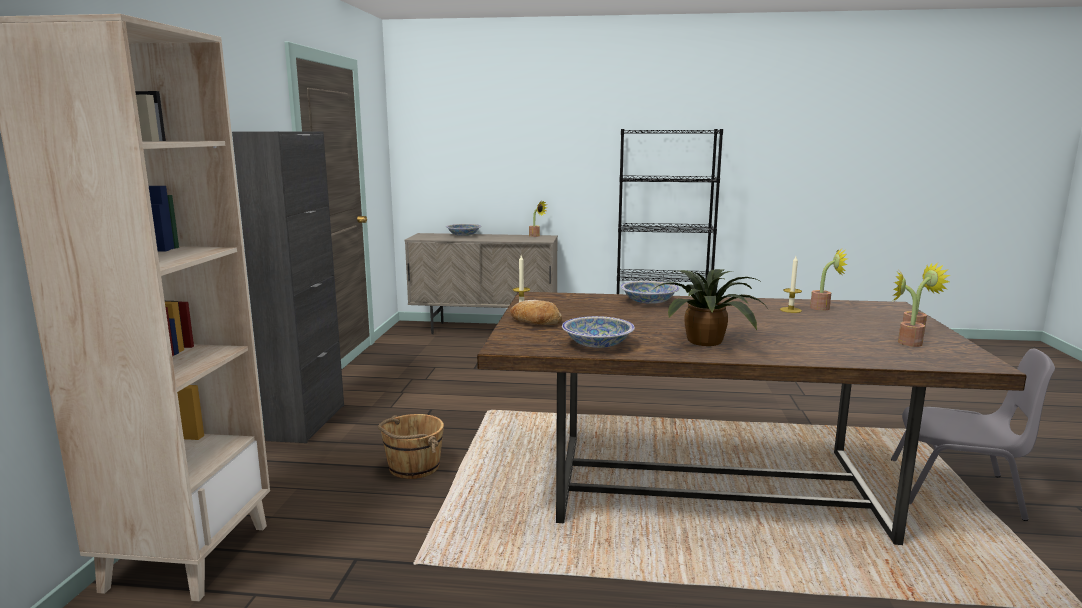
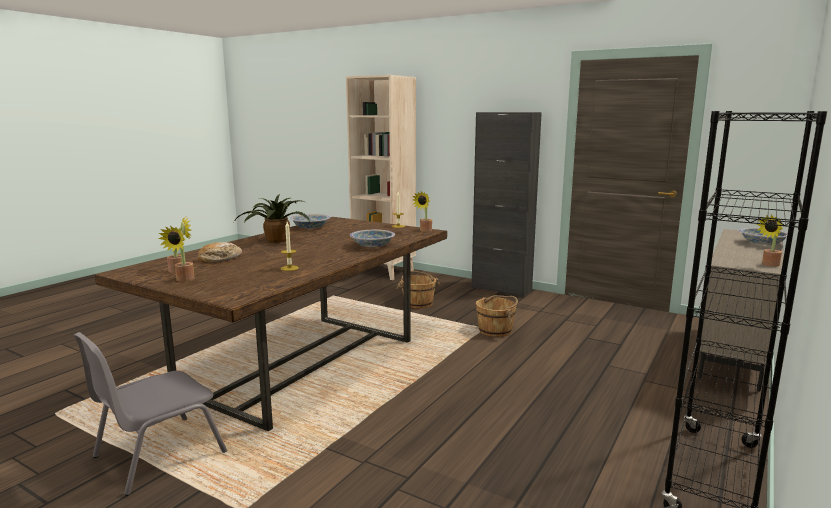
camera: 115 degrees right, 0 degrees up
bread [510,300,562,325] -> bread moved to [198,242,242,263]
potted plant [810,248,848,311] -> potted plant moved to [413,191,432,232]
none -> brown bucket [476,295,518,337]

